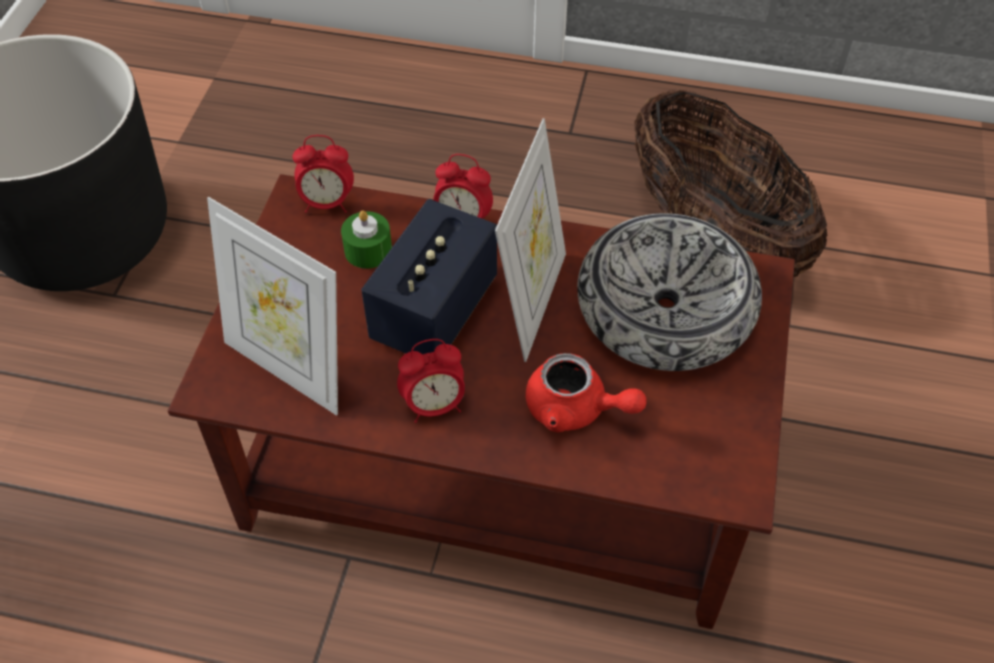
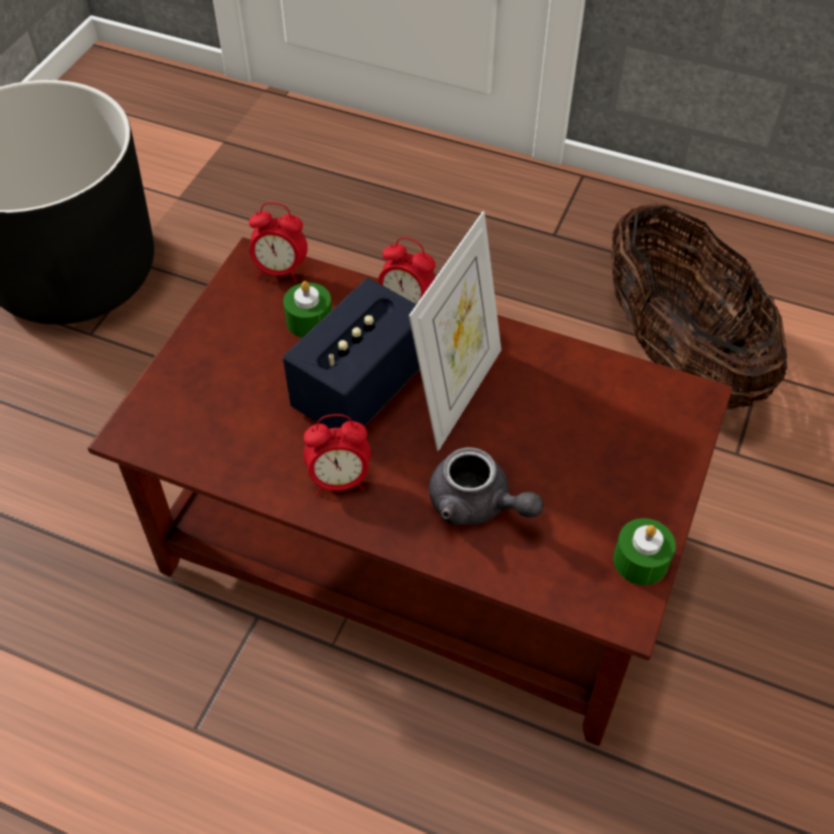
camera: 10 degrees right, 0 degrees up
picture frame [207,197,338,416] -> none
red teapot [526,353,647,433] -> grey teapot [429,447,544,525]
bowl [577,213,762,371] -> none
none -> green candle [613,518,676,585]

